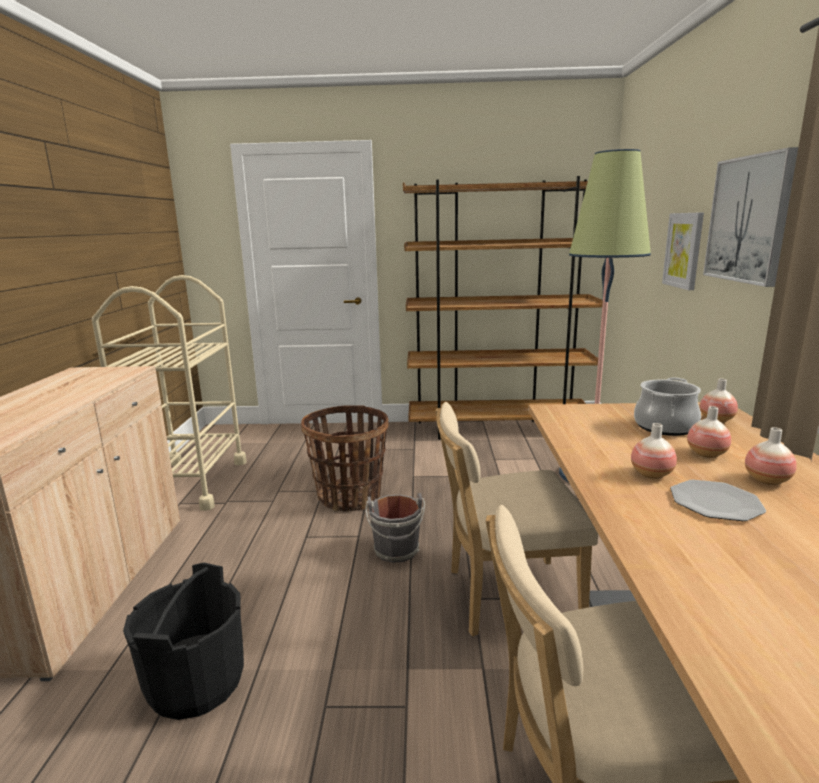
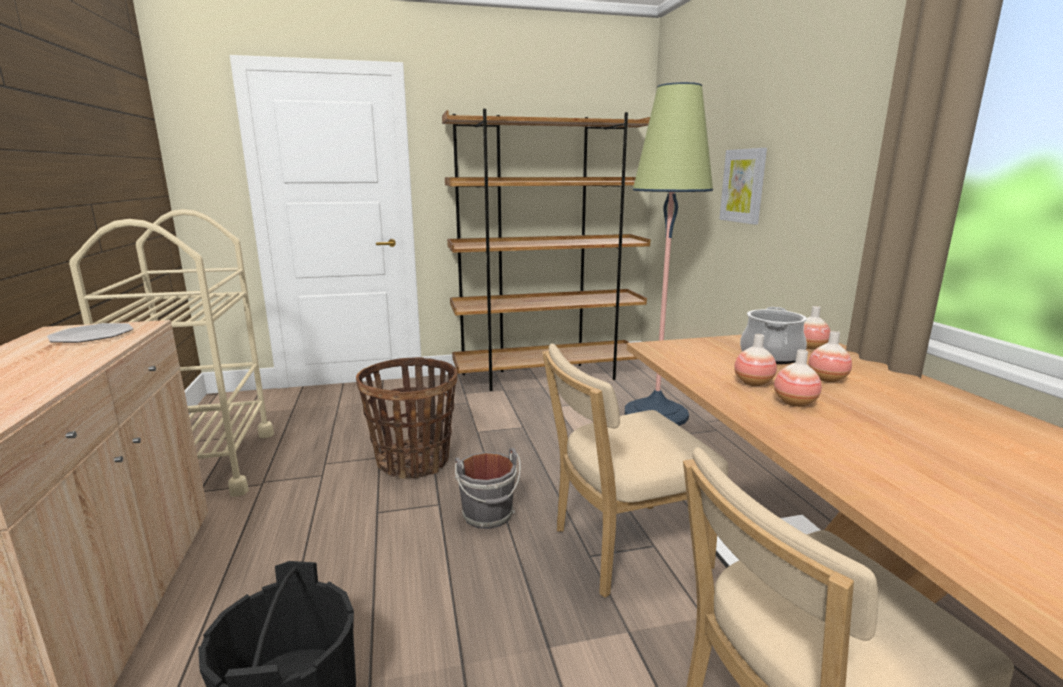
camera: 15 degrees left, 0 degrees up
plate [670,480,766,521] -> plate moved to [47,323,133,343]
picture [703,147,798,287] -> none
vase [745,427,797,485] -> vase moved to [734,334,777,386]

